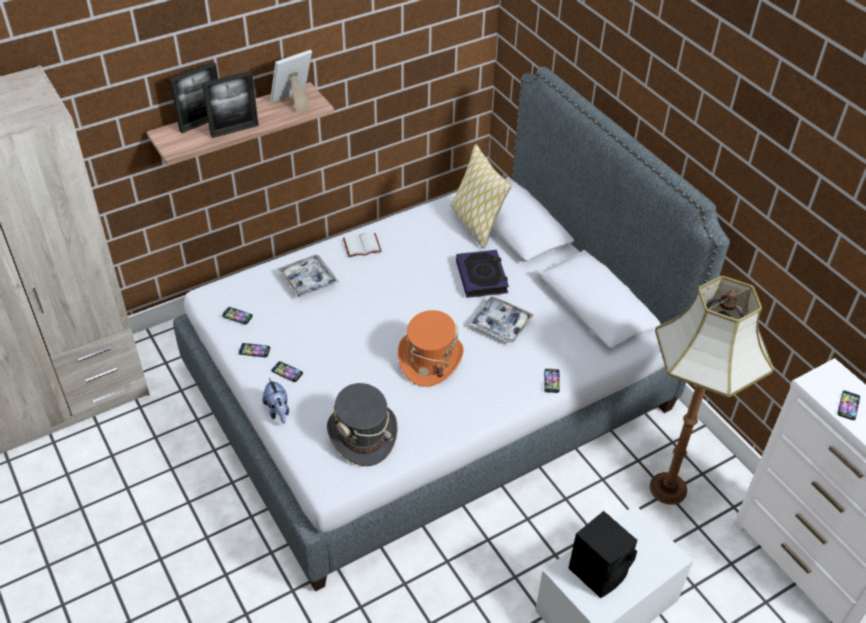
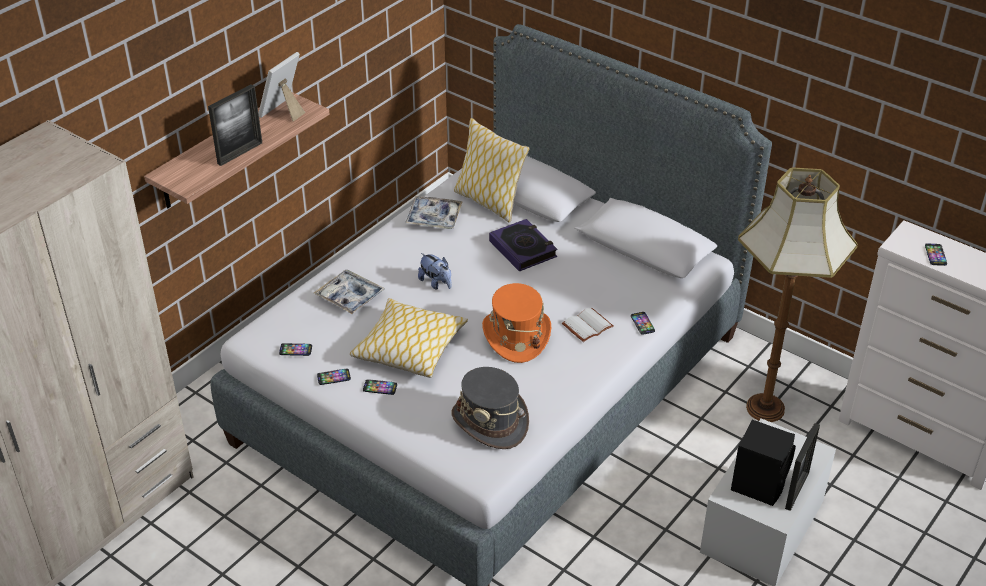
camera: 20 degrees left, 5 degrees down
picture frame [169,61,218,133] -> picture frame moved to [785,423,820,511]
plush toy [262,378,289,424] -> plush toy moved to [418,253,451,290]
white book [343,232,382,257] -> white book moved to [562,308,614,342]
tray [469,296,534,343] -> tray moved to [405,196,463,229]
none -> pillow [350,298,468,378]

